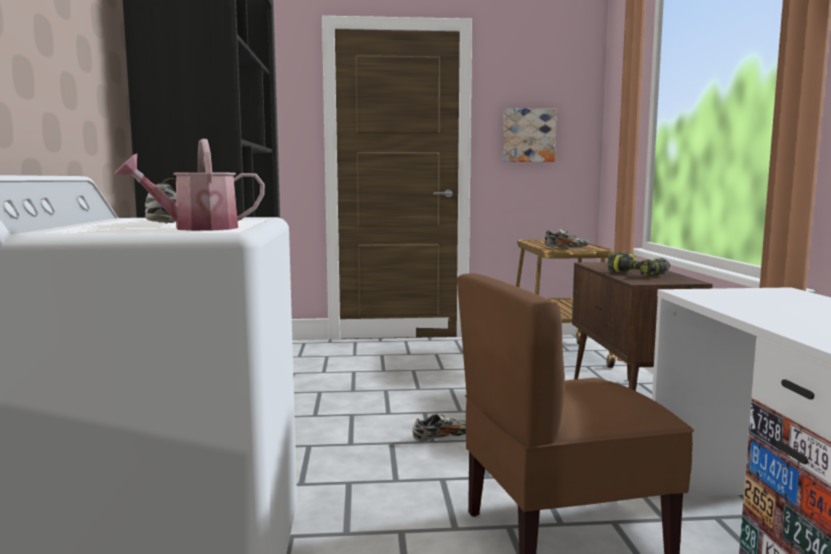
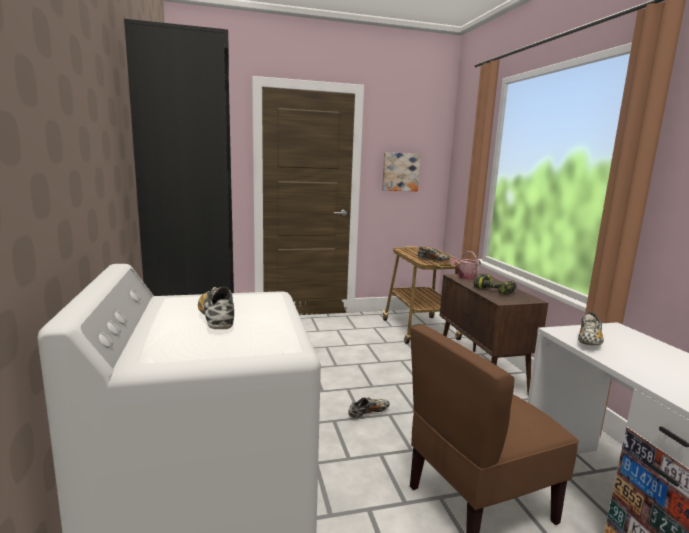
camera: 10 degrees left, 5 degrees up
watering can [114,139,265,231] -> watering can moved to [450,251,481,280]
none -> shoe [578,312,604,345]

